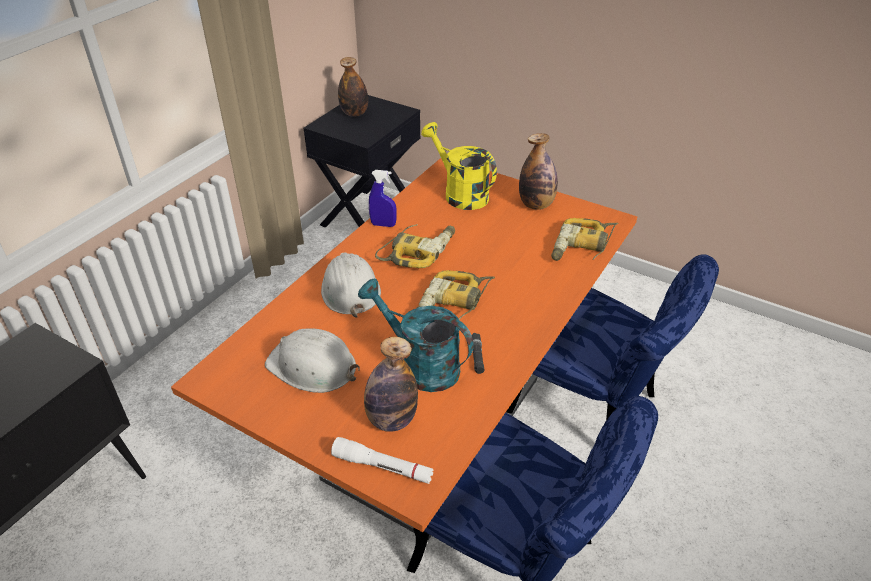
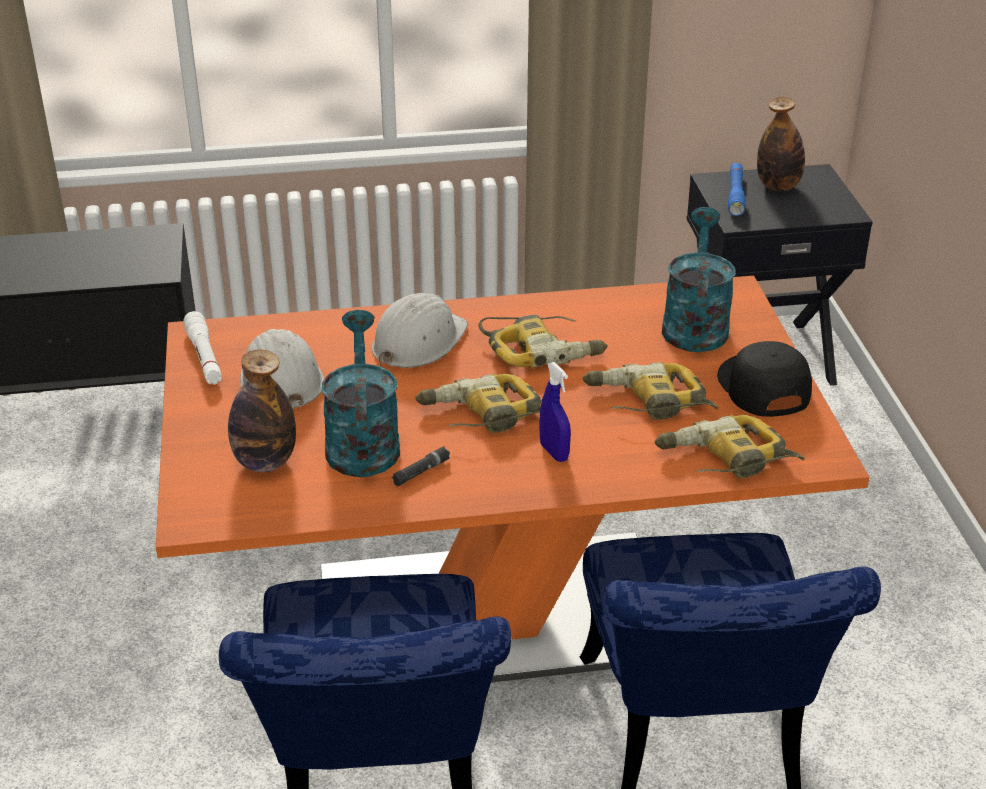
camera: 50 degrees right, 5 degrees down
white flashlight [331,437,434,484] -> white flashlight moved to [184,311,222,385]
blue spray bottle [369,170,397,227] -> blue spray bottle moved to [540,362,571,462]
yellow watering can [421,122,497,210] -> turquoise watering can [662,207,736,352]
bottle [519,133,558,210] -> black cap [717,341,812,417]
none -> power drill [583,362,718,420]
none -> blue flashlight [728,163,746,216]

